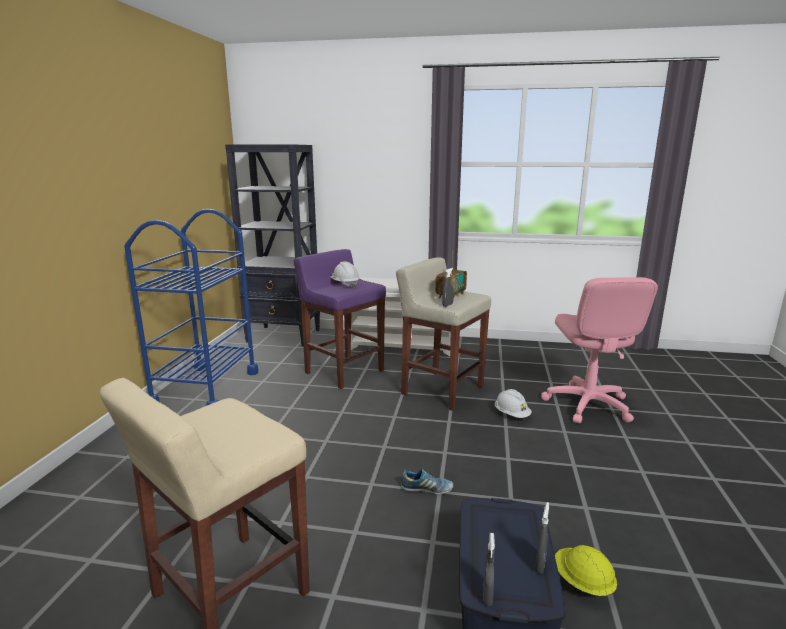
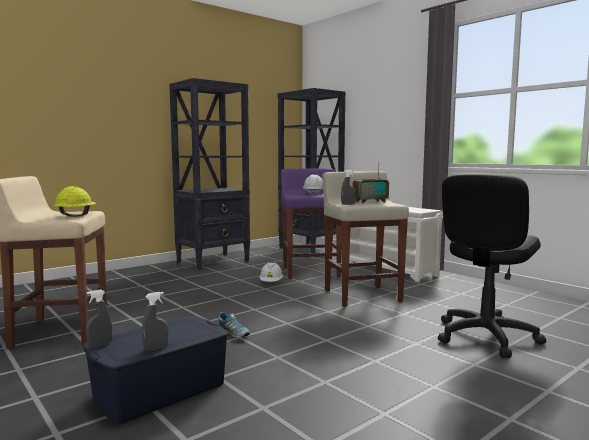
camera: 40 degrees right, 10 degrees down
blue cart [124,209,258,406] -> black bookcase [169,78,250,271]
white hard hat [495,389,532,418] -> white hard hat moved to [260,262,283,282]
pink office chair [541,277,658,424] -> black office chair [438,173,546,358]
yellow hard hat [555,545,617,596] -> yellow hard hat moved to [54,186,96,217]

